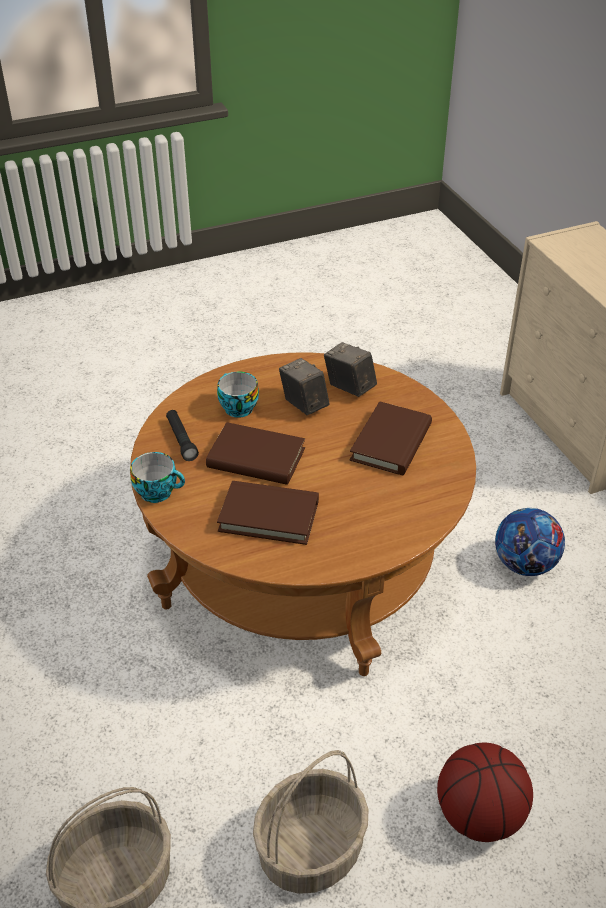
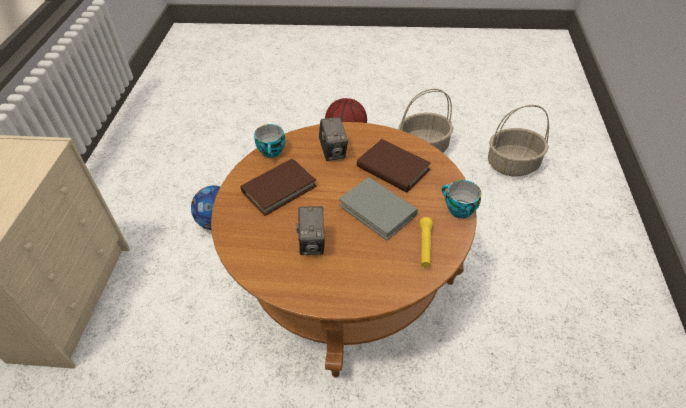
camera: 150 degrees left, 5 degrees up
black flashlight [166,410,199,461] -> yellow flashlight [419,217,433,268]
brown book [206,422,305,485] -> grey book [339,177,418,240]
cup [217,372,259,418] -> cup moved to [254,124,285,158]
camera [324,342,377,397] -> camera moved to [319,117,348,161]

